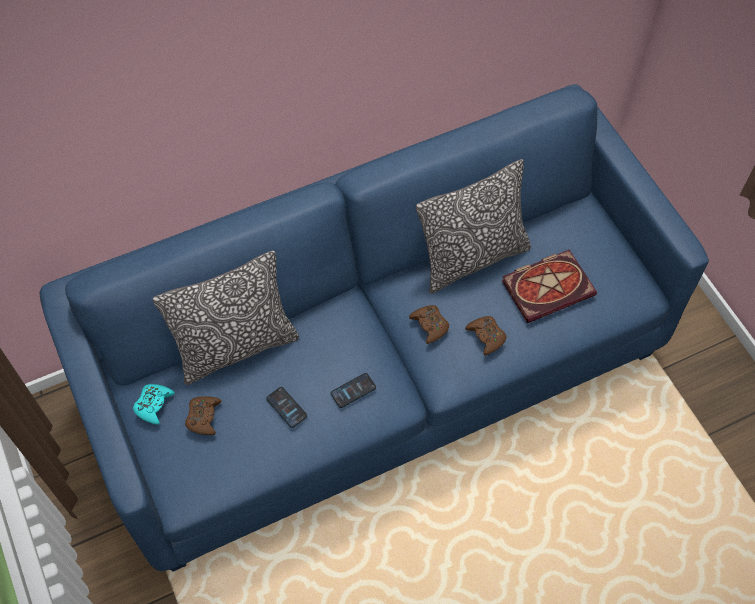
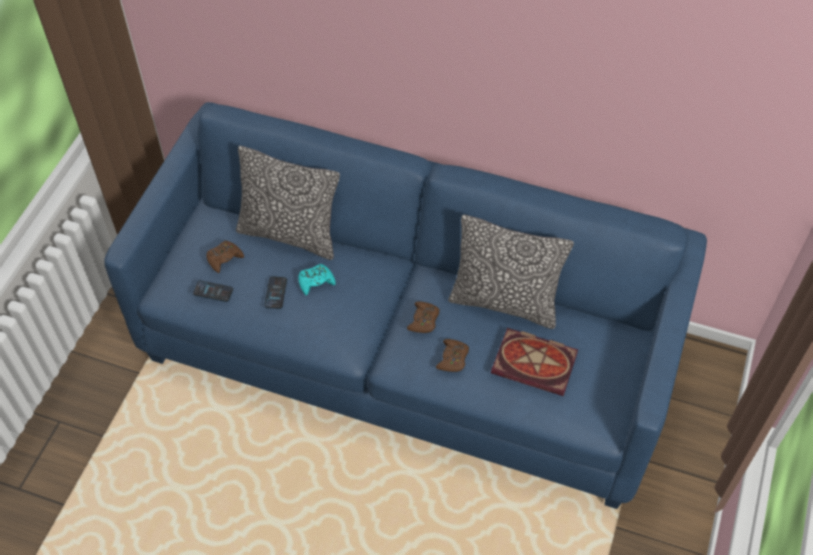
camera: 45 degrees right, 5 degrees down
turquoise game controller [133,384,175,424] -> turquoise game controller moved to [299,264,336,295]
phone [331,373,376,408] -> phone moved to [193,281,233,302]

